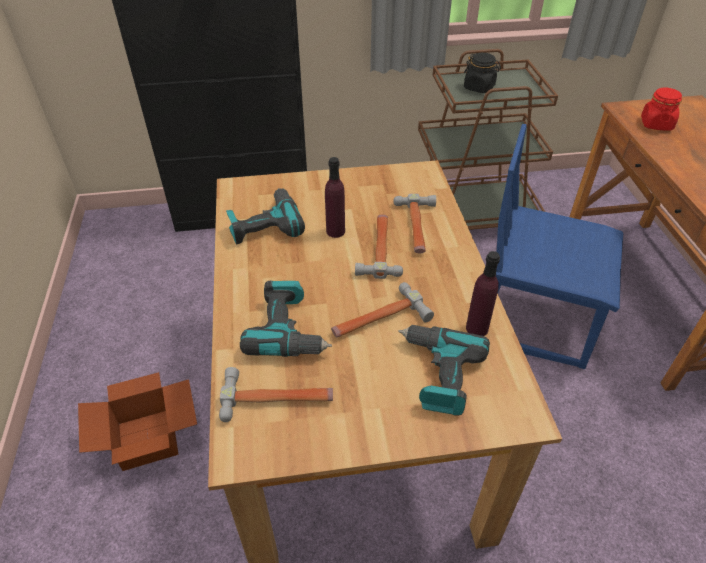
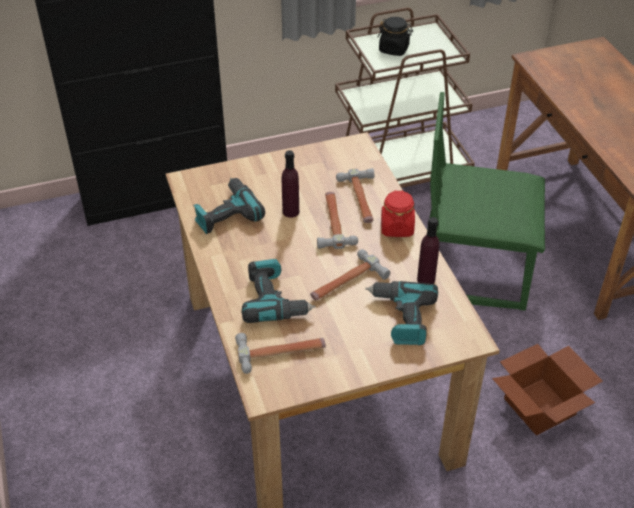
camera: 10 degrees left, 0 degrees up
cardboard box [78,372,197,471] -> cardboard box moved to [492,344,603,435]
blue chair [496,124,623,369] -> green chair [427,92,545,311]
red jar [641,87,682,131] -> red jar moved to [381,190,415,237]

